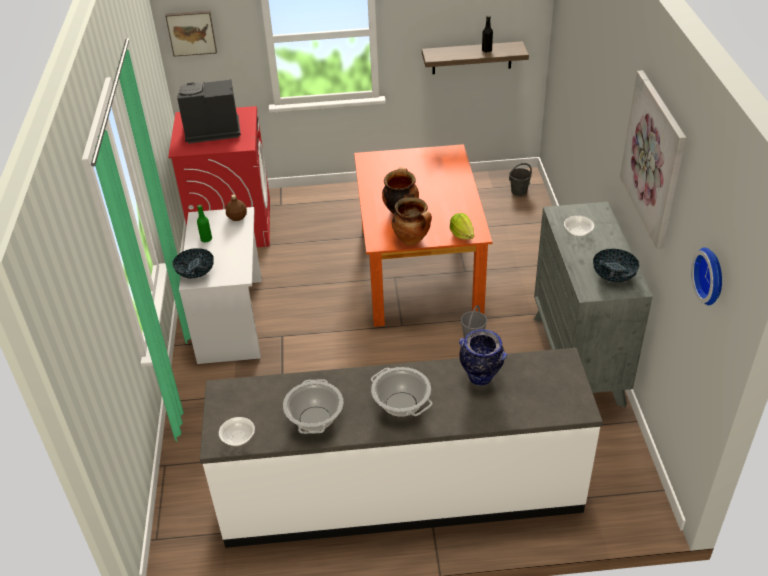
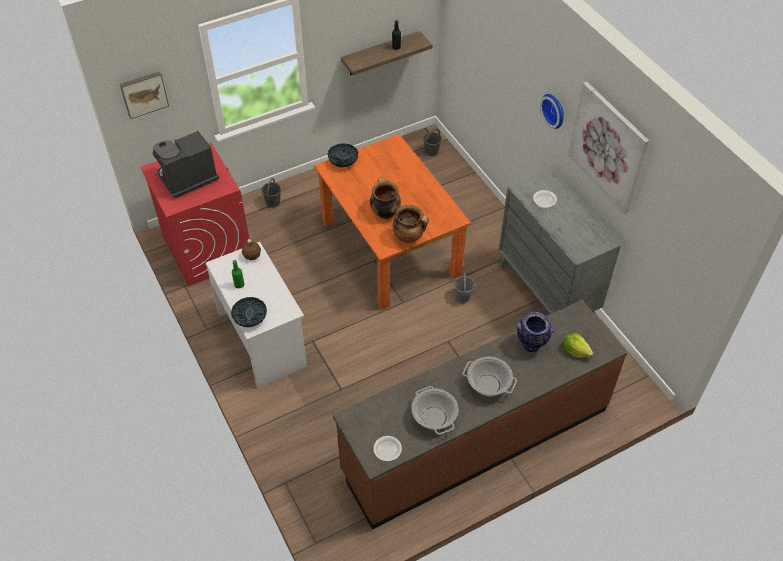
camera: 25 degrees left, 10 degrees up
white counter [200,348,603,548] -> brown counter [333,300,628,530]
lettuce [450,213,474,240] -> lettuce moved to [563,333,594,358]
bowl [593,249,639,282] -> bowl moved to [328,143,358,168]
wall clock [691,247,722,305] -> wall clock moved to [540,94,564,129]
none -> grey bucket [261,178,281,208]

